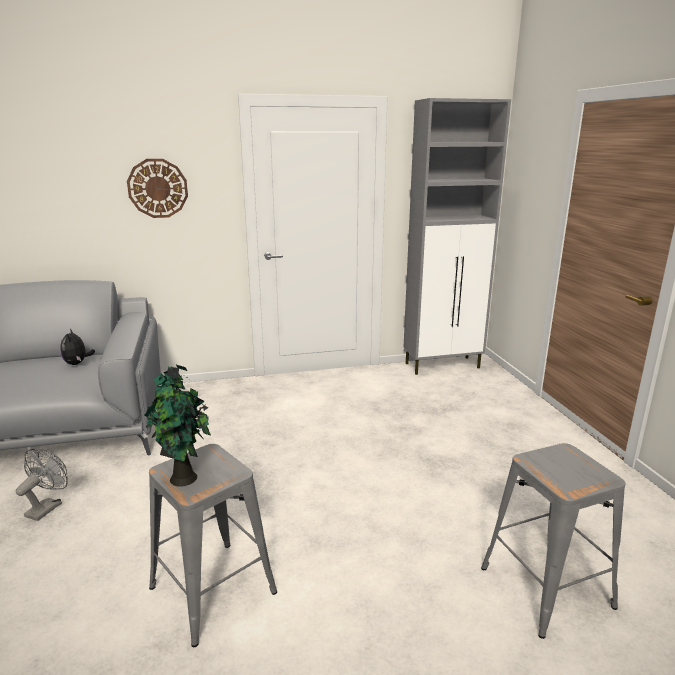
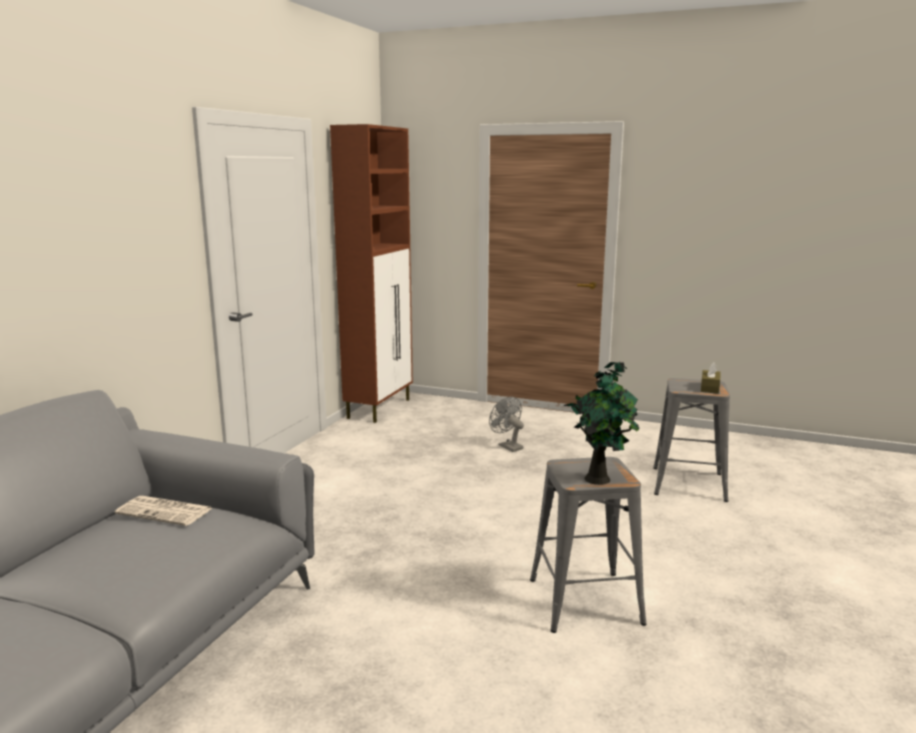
camera: 55 degrees left, 5 degrees down
grey fan [16,449,68,521] -> grey fan moved to [489,397,524,452]
plush toy [60,329,95,365] -> newspaper [115,496,212,526]
wall clock [127,159,188,218] -> none
grey cabinet [403,98,511,375] -> brown cabinet [330,124,413,423]
none -> brown tissue box [701,362,721,394]

